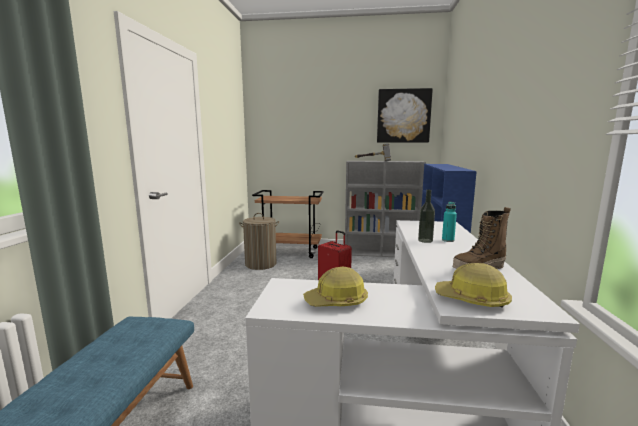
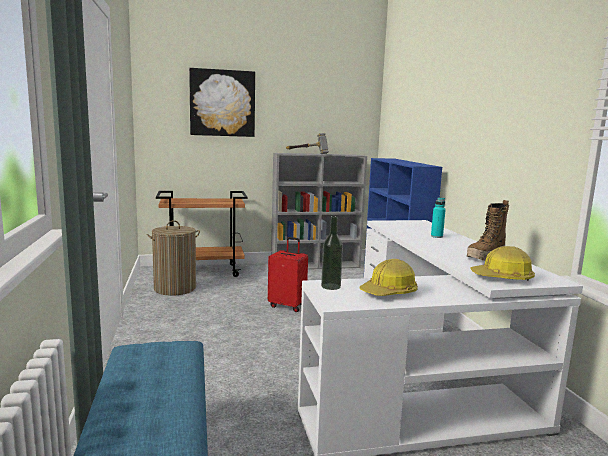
camera: 20 degrees left, 0 degrees up
picture [377,88,433,142] -> picture moved to [189,68,255,137]
bottle [418,190,435,243] -> bottle moved to [321,216,343,290]

